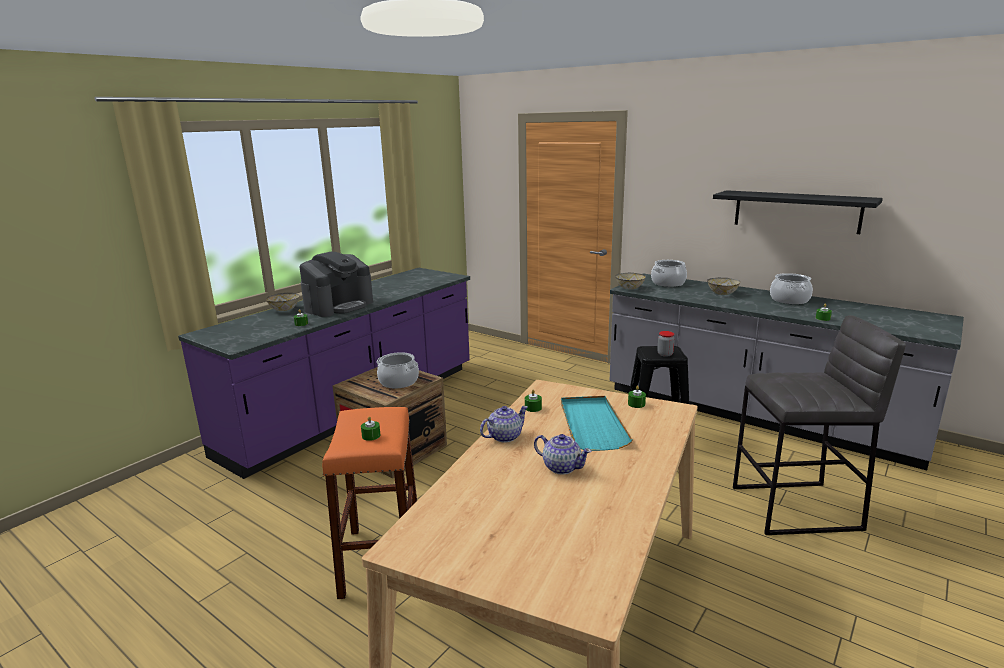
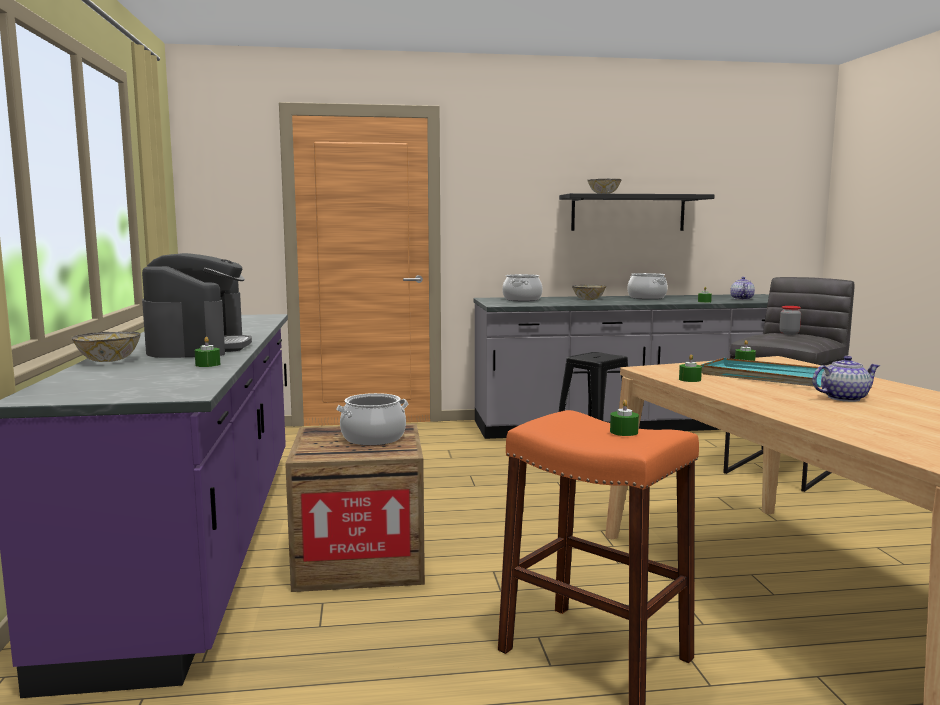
camera: 45 degrees left, 10 degrees down
teapot [480,406,528,443] -> teapot moved to [730,277,755,300]
bowl [615,273,646,289] -> bowl moved to [588,179,621,194]
jar [657,331,675,357] -> jar moved to [779,306,801,335]

